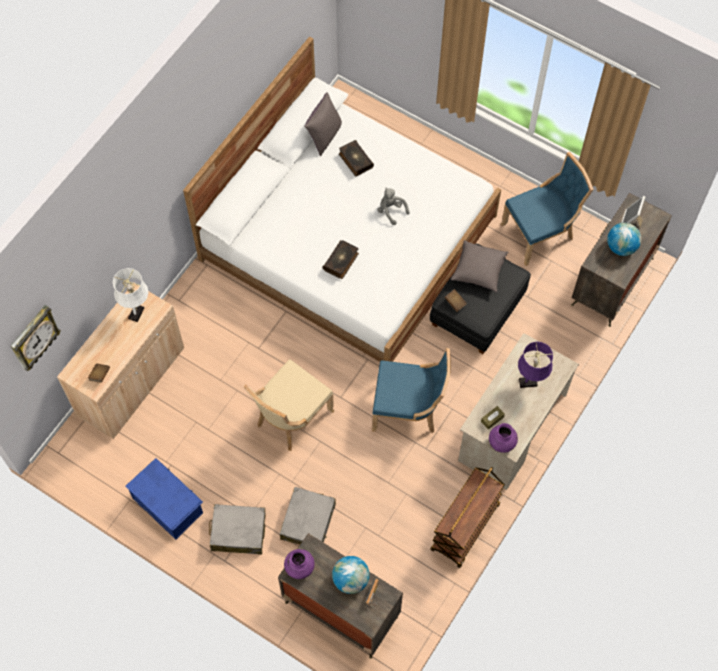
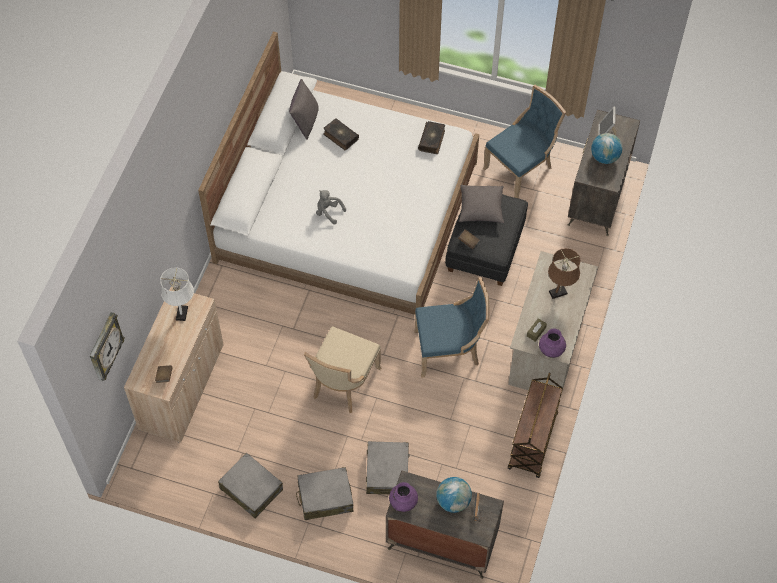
camera: 15 degrees left, 5 degrees down
blue storage box [125,458,203,540] -> grey suitcase [218,453,283,519]
book [323,240,359,279] -> book moved to [418,121,445,154]
grey plush toy [377,188,410,225] -> grey plush toy moved to [316,190,346,224]
purple table lamp [518,342,553,388] -> brown table lamp [548,248,581,299]

